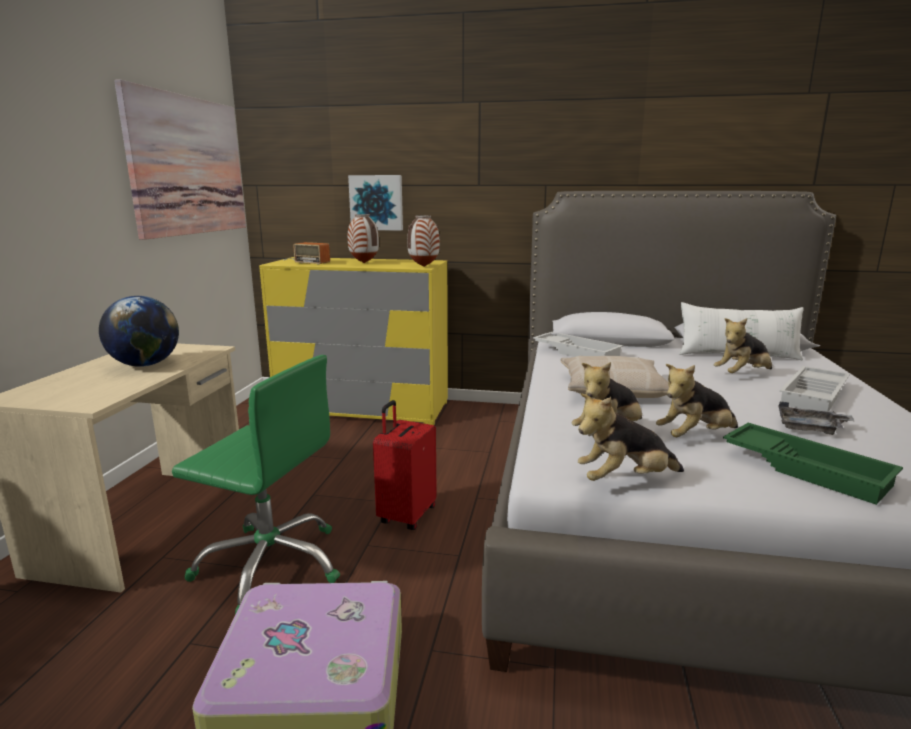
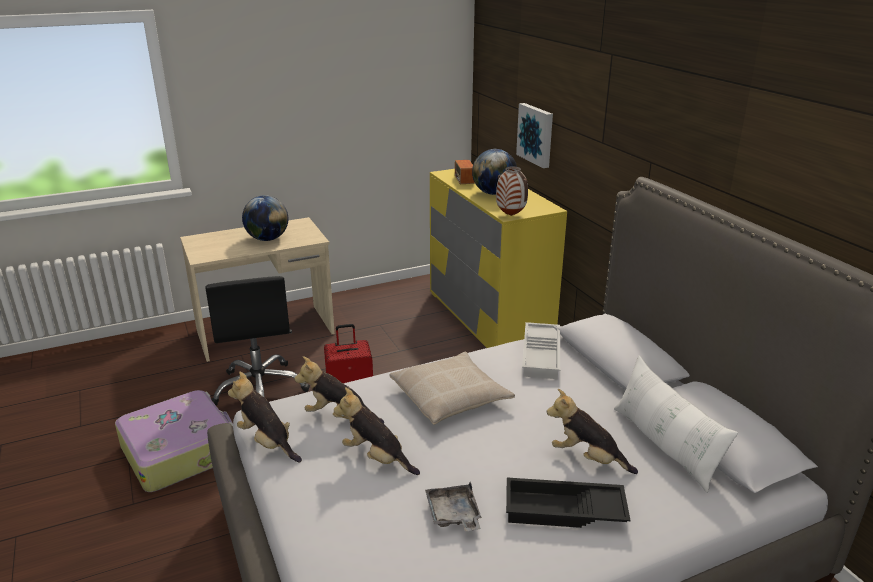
camera: 55 degrees right, 10 degrees up
picture [114,79,246,240] -> none
green office chair [172,355,340,614] -> black office chair [205,276,310,405]
vase [348,214,379,263] -> globe [472,149,517,195]
green tray [723,423,903,505] -> none
white tray [779,366,850,412] -> black tray [506,478,631,528]

